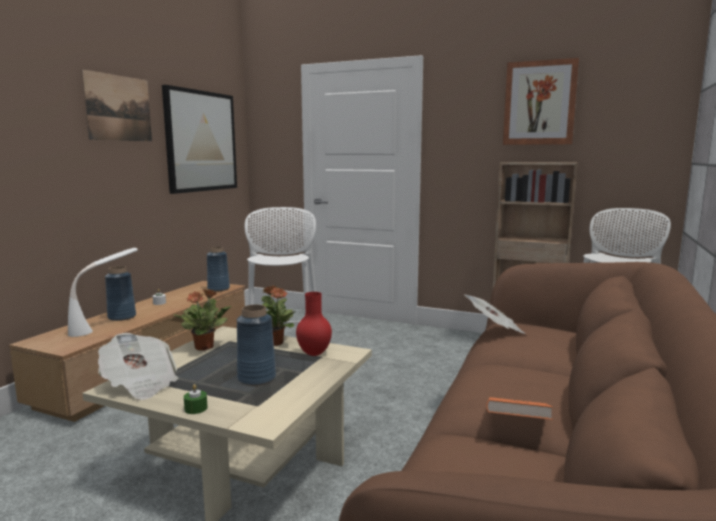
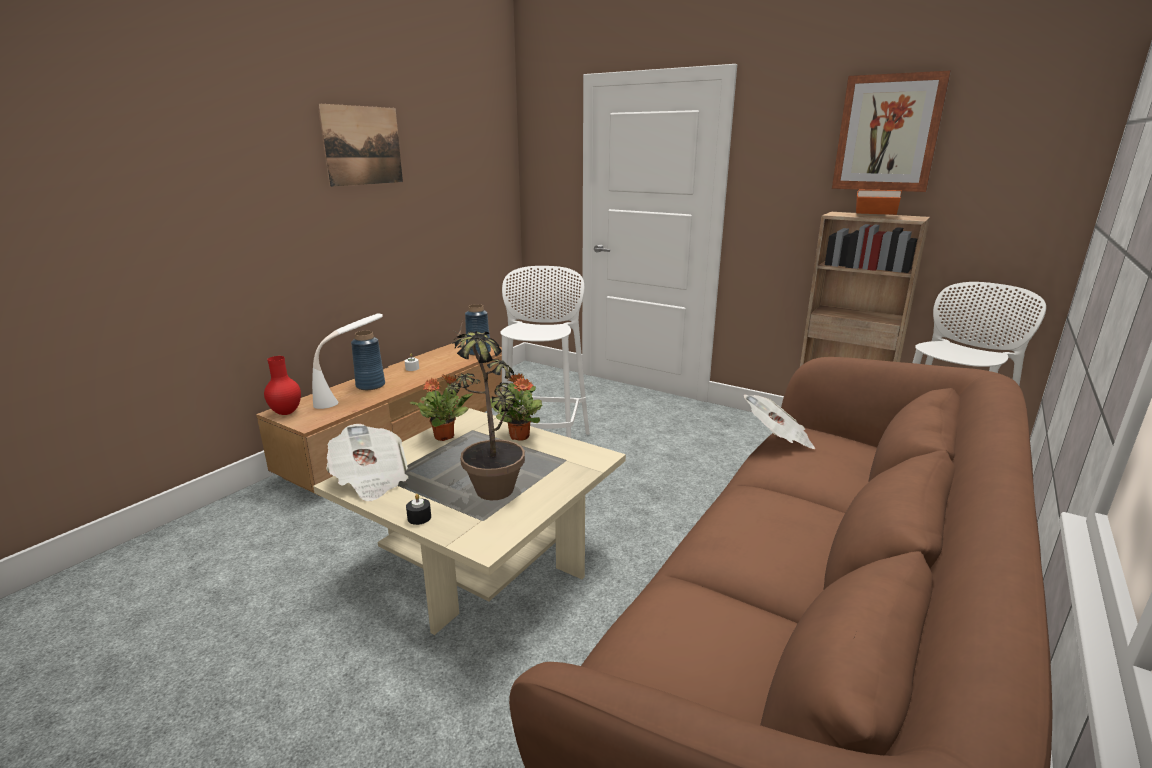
camera: 10 degrees right, 10 degrees up
picture [162,85,237,194] -> none
green candle [184,384,207,414] -> black candle [406,494,431,525]
blue vase [237,305,276,386] -> potted plant [448,321,529,500]
red vase [296,292,332,356] -> red vase moved to [264,356,301,415]
orange book [486,397,553,420] -> orange book moved to [856,190,902,215]

